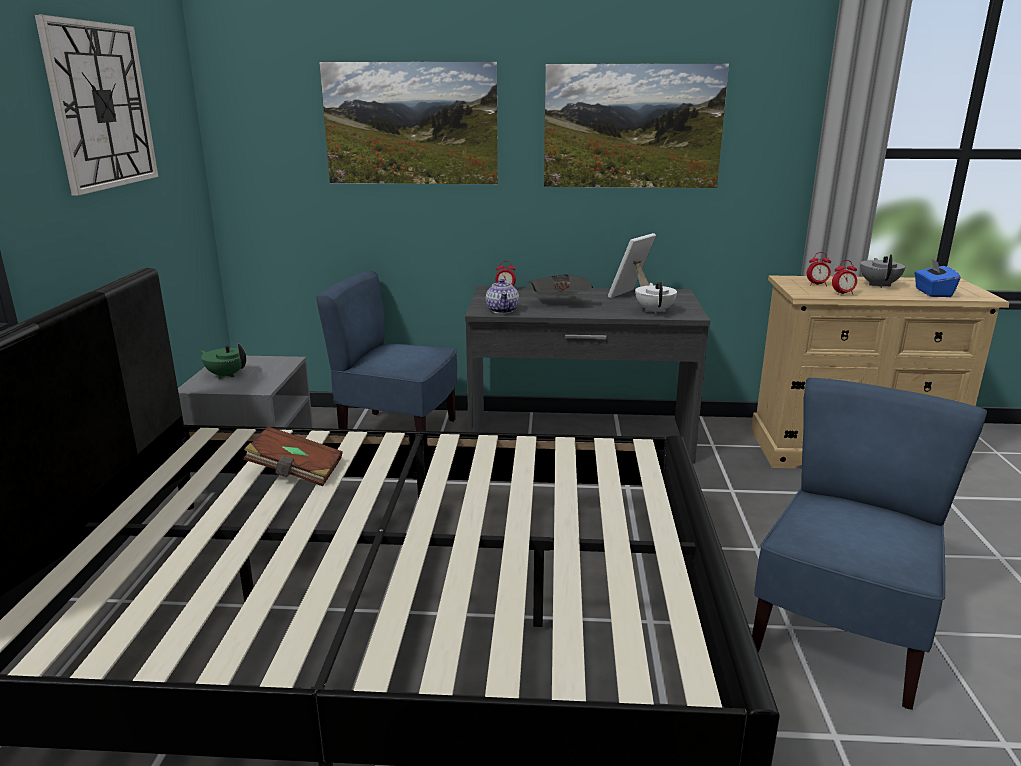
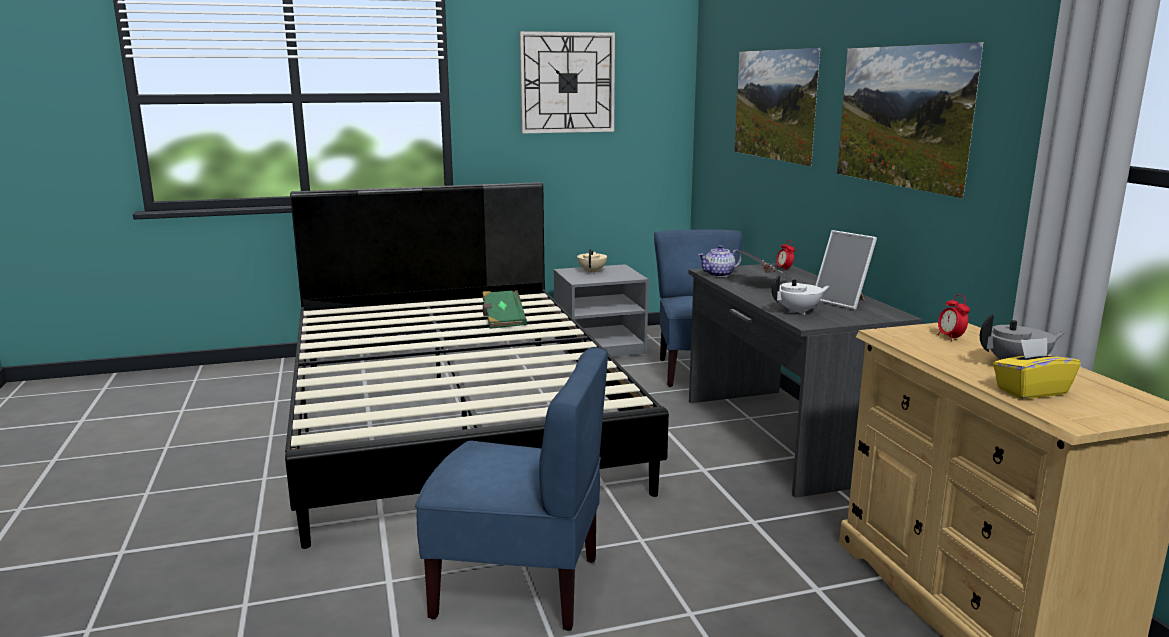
camera: 70 degrees right, 5 degrees down
green teapot [200,343,246,379] -> beige teapot [577,249,607,274]
brown book [243,426,343,486] -> green book [482,290,527,329]
picture frame [608,233,656,298] -> picture frame turned 150 degrees counterclockwise [815,230,877,310]
alarm clock [832,260,857,295] -> none
blue tissue box [914,259,960,297] -> yellow tissue box [993,338,1081,399]

